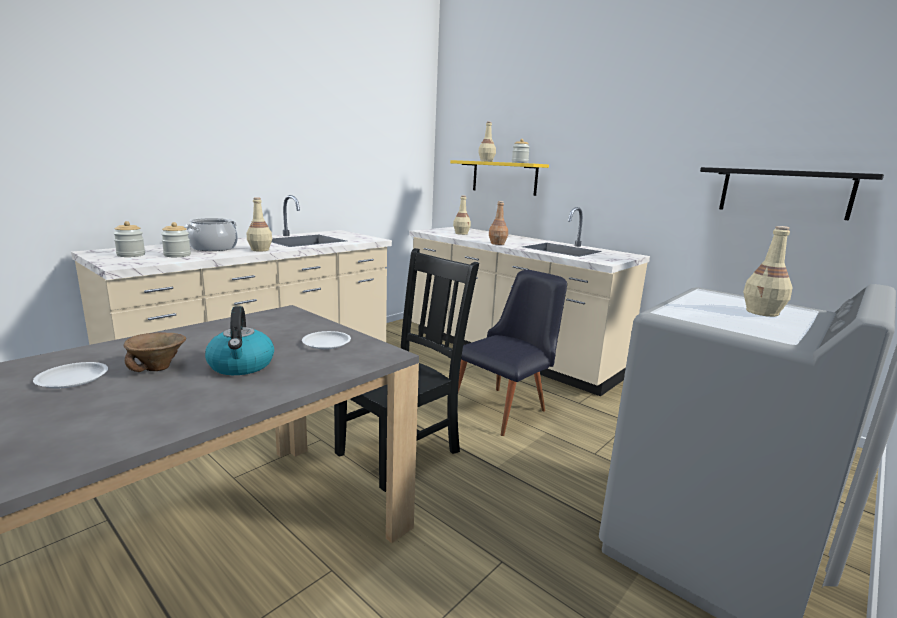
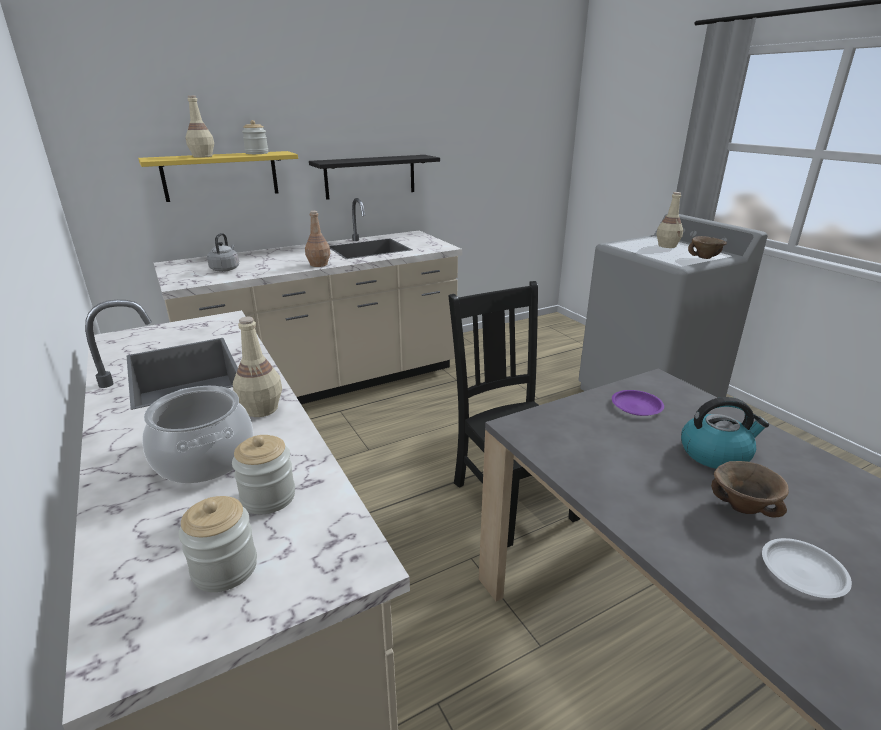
camera: 70 degrees left, 10 degrees up
white plate [302,331,351,349] -> purple plate [612,390,664,416]
beige bottle [453,195,471,235] -> grey kettle [207,233,239,272]
black chair [458,270,567,436] -> none
black shelf [700,167,884,220] -> black shelf moved to [309,155,440,200]
none -> brown bowl [688,236,727,259]

